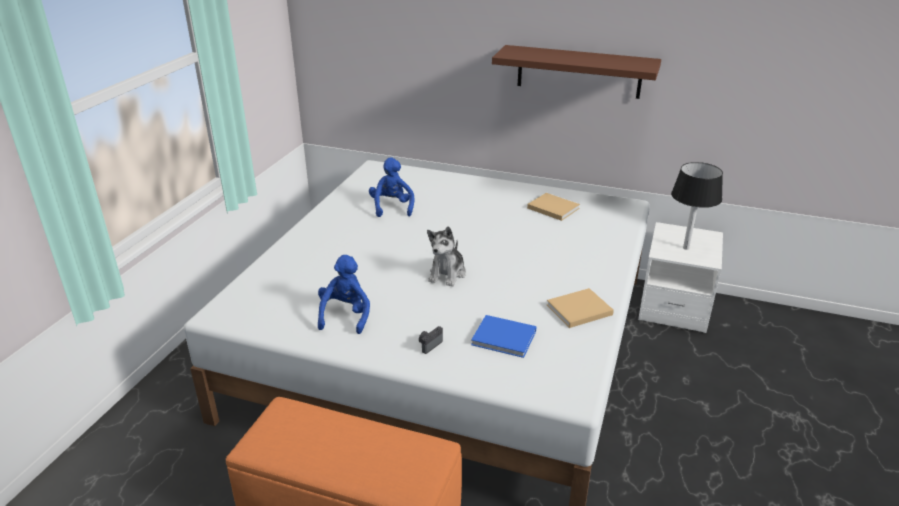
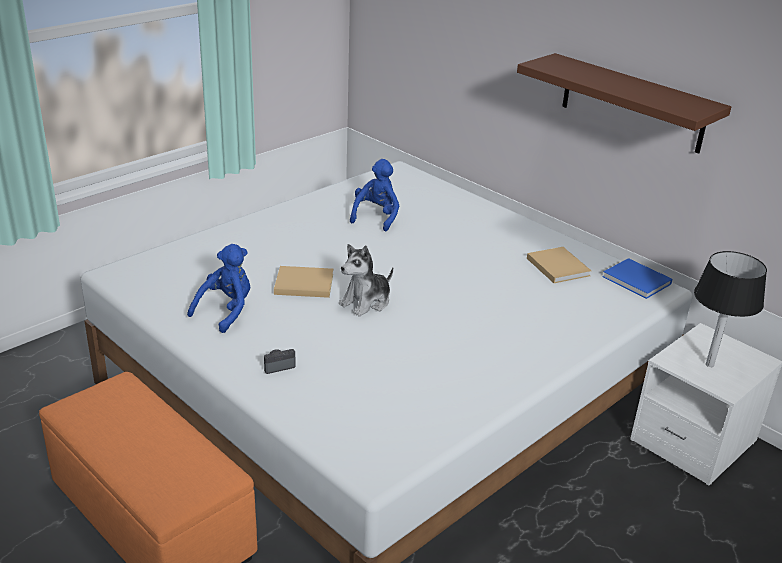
camera: 25 degrees right, 0 degrees up
blue book [471,315,537,358] -> blue book moved to [602,258,672,299]
beige book [547,288,614,328] -> beige book moved to [274,266,333,298]

